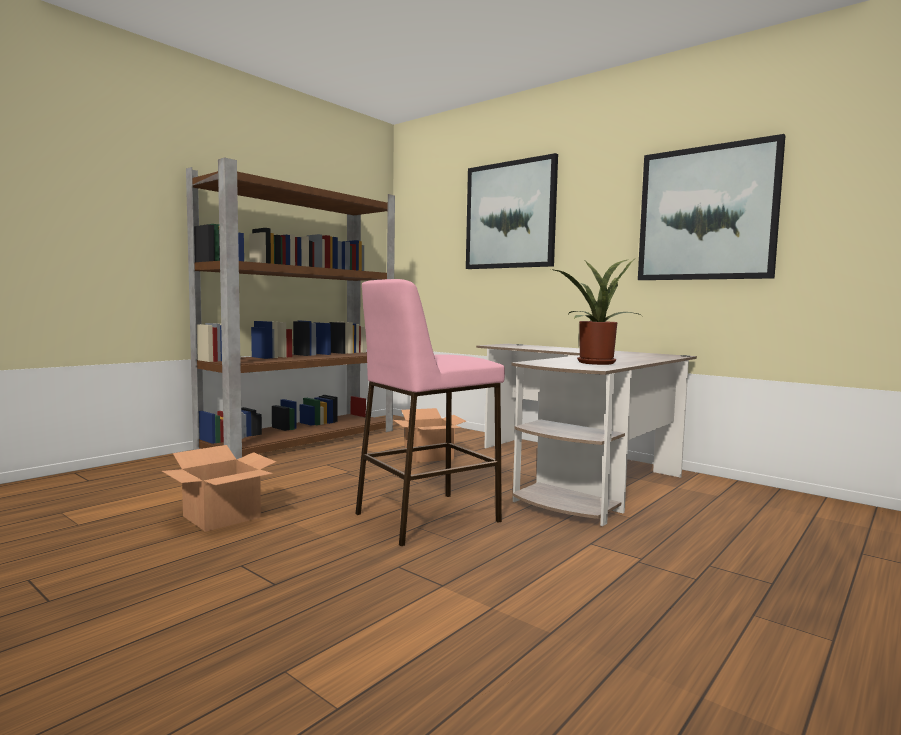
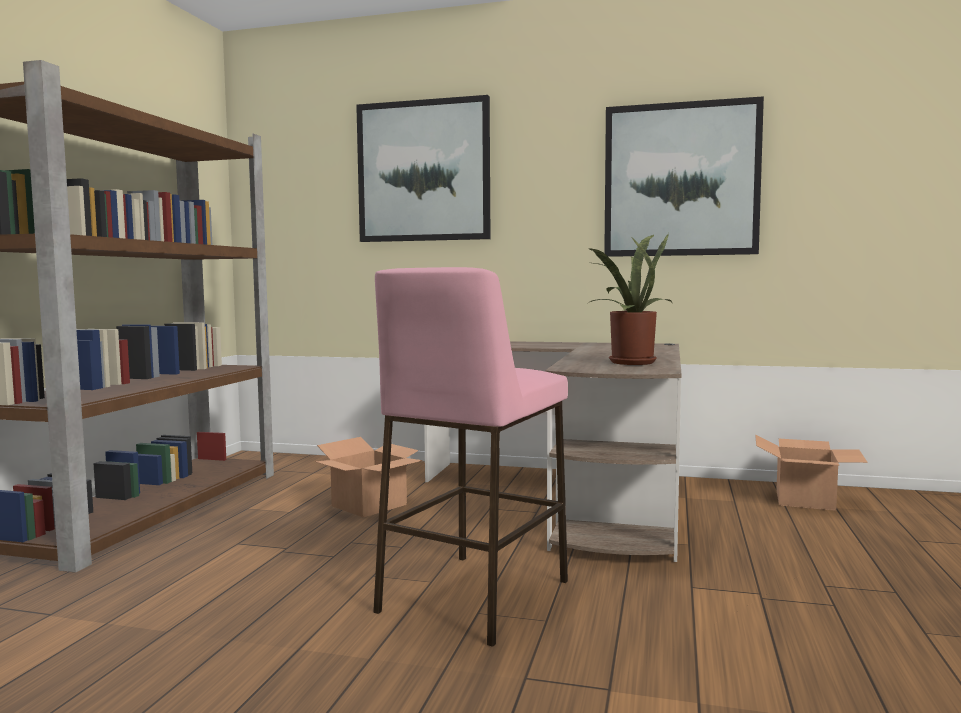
camera: 25 degrees left, 0 degrees up
cardboard box [162,445,276,532] -> cardboard box moved to [755,435,868,511]

